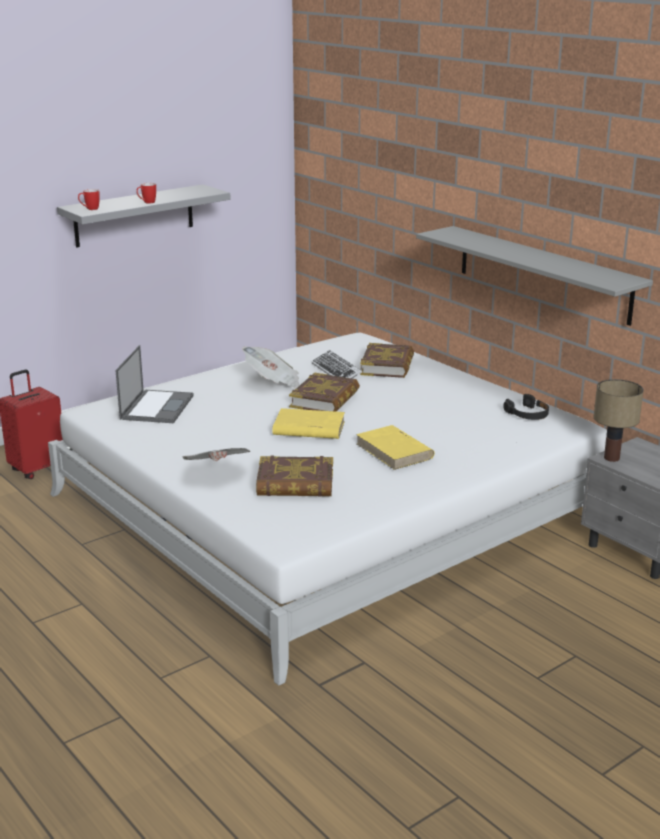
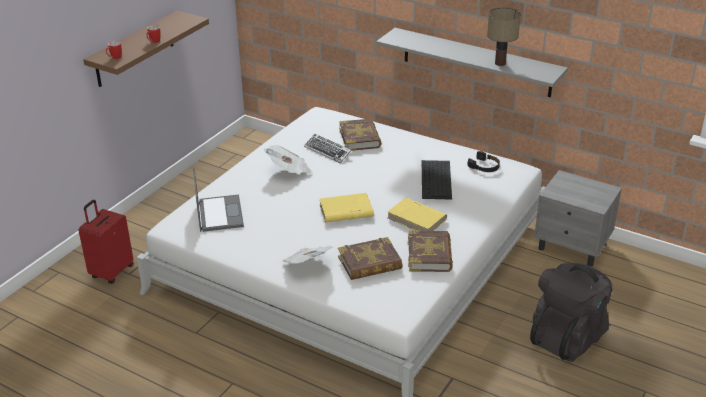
camera: 20 degrees left, 10 degrees up
grey shelf [57,184,231,248] -> brown shelf [83,11,209,87]
book [289,372,360,412] -> book moved to [408,230,453,272]
table lamp [594,379,644,462] -> table lamp moved to [487,8,521,66]
none -> keyboard [422,160,452,200]
none -> black backpack [530,263,613,362]

